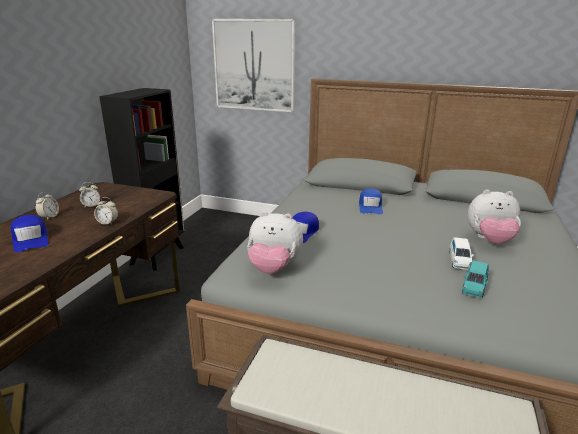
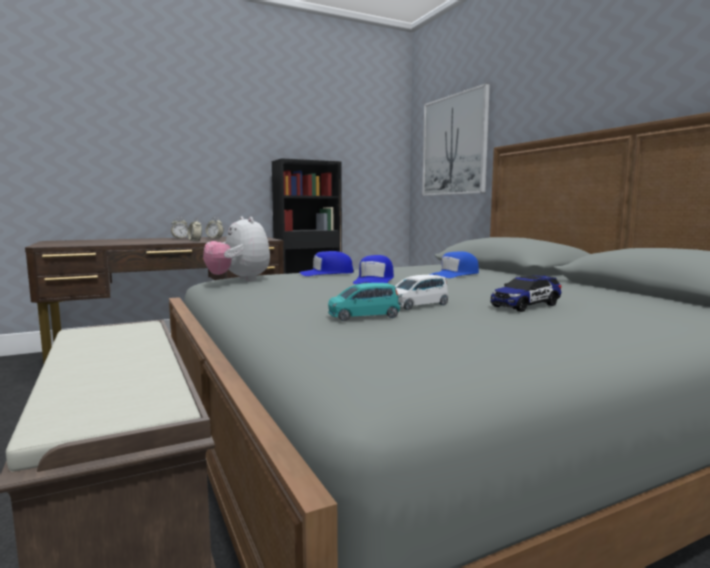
camera: 45 degrees right, 15 degrees down
blue cap [11,215,49,252] -> blue cap moved to [353,255,394,284]
plush toy [467,190,521,244] -> toy car [490,275,561,312]

